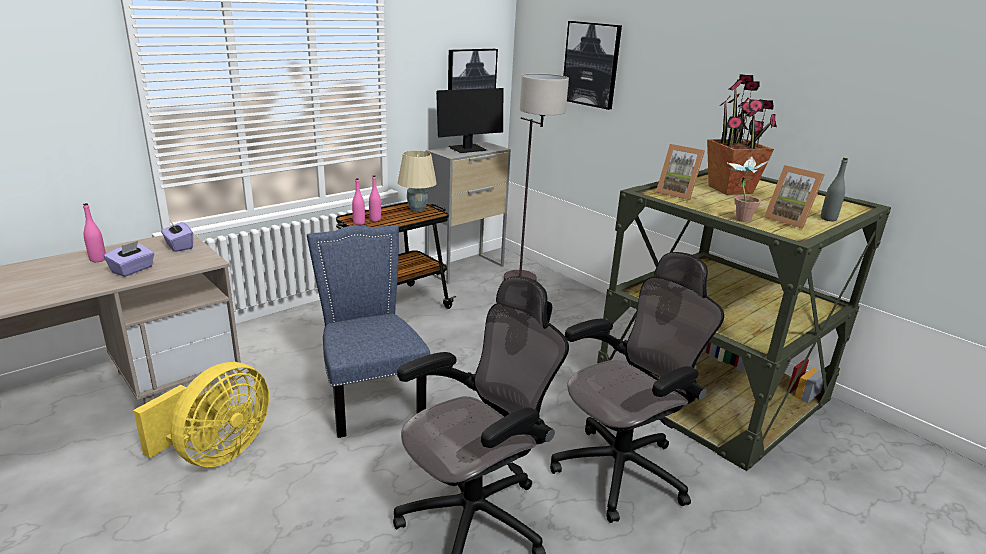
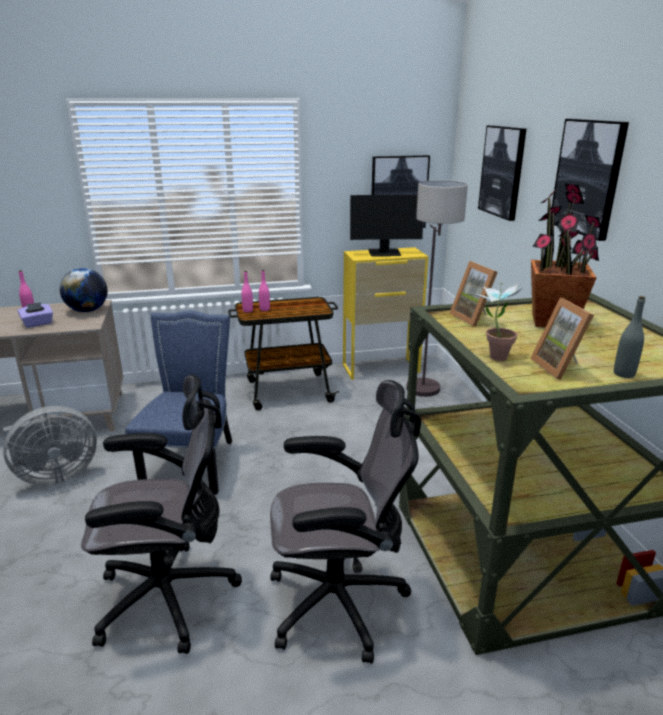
camera: 30 degrees right, 0 degrees up
yellow fan [133,362,269,467] -> grey fan [3,406,97,486]
purple tissue box [161,219,193,252] -> globe [60,268,108,312]
beige table lamp [398,151,437,212] -> none
grey cabinet [425,142,511,284] -> yellow cabinet [343,247,428,380]
none -> picture [552,119,629,241]

